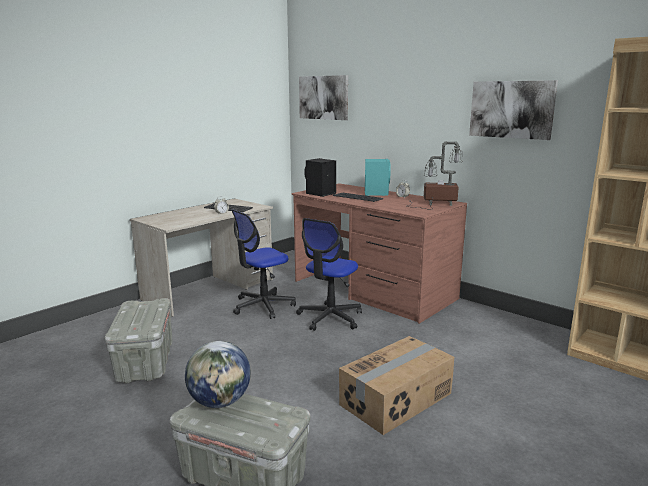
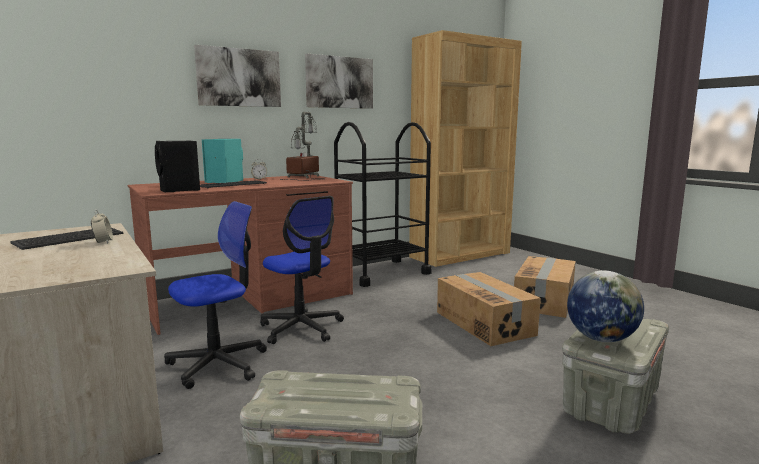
camera: 75 degrees left, 5 degrees down
office chair [231,209,296,319] -> office chair turned 105 degrees counterclockwise [164,201,267,389]
picture [299,75,348,120] -> picture moved to [194,45,281,107]
none -> black cart [334,122,431,287]
none -> cardboard box [514,256,576,318]

